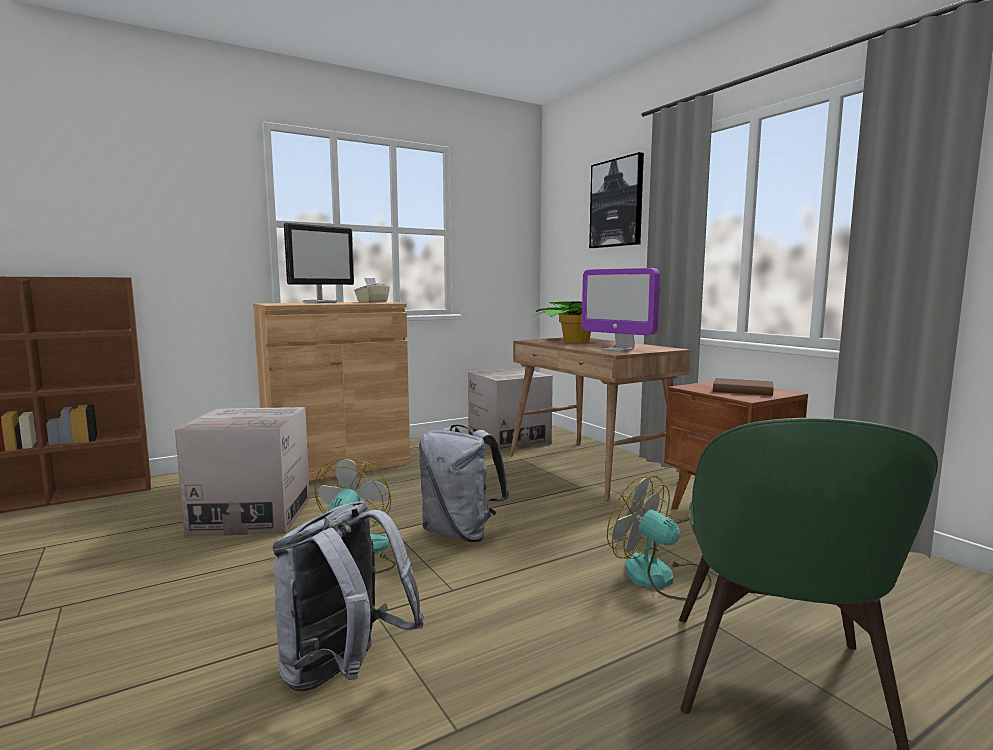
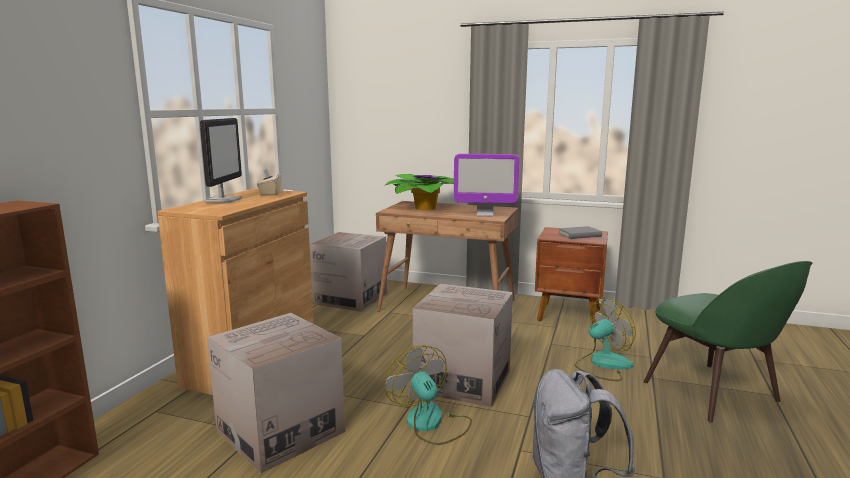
camera: 40 degrees left, 5 degrees up
grey backpack [419,425,509,542] -> cardboard box [412,284,513,407]
picture [589,152,644,248] -> none
fan [607,476,712,601] -> fan turned 150 degrees clockwise [575,298,636,381]
brown book [713,378,774,396] -> grey book [558,226,602,239]

